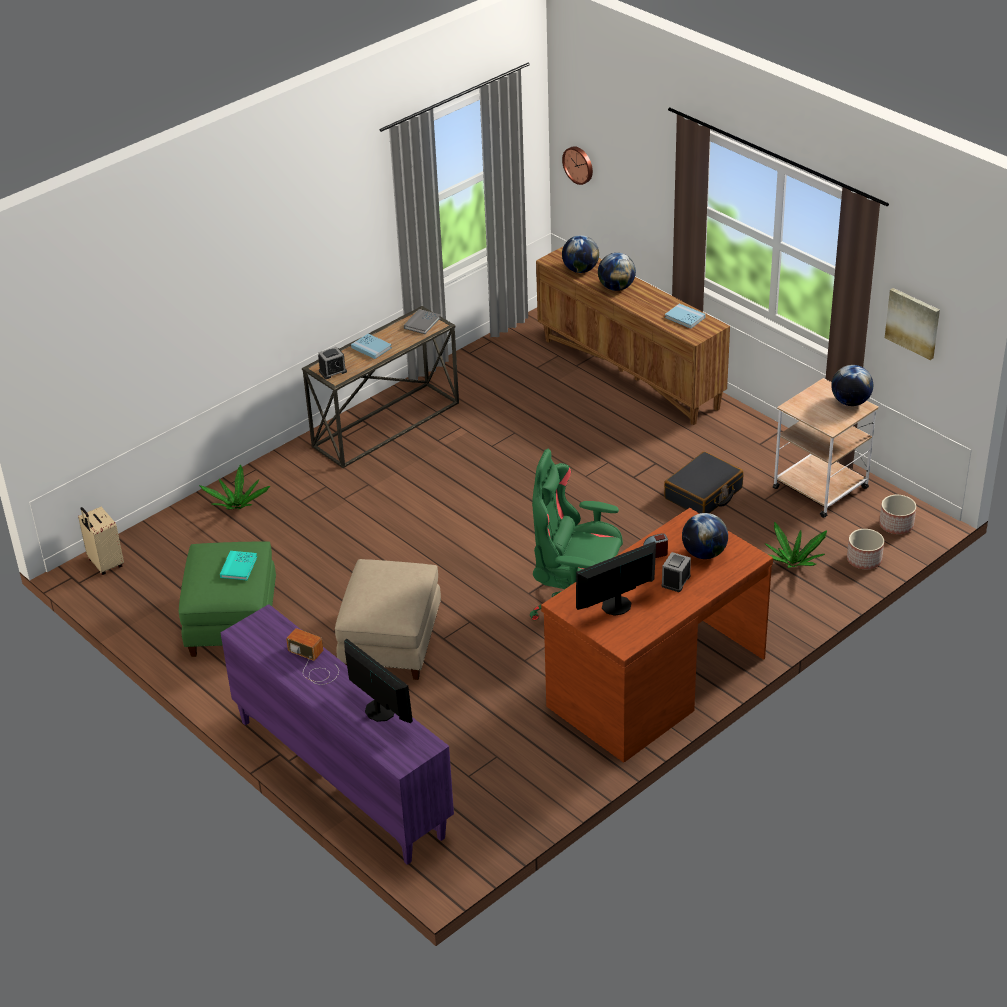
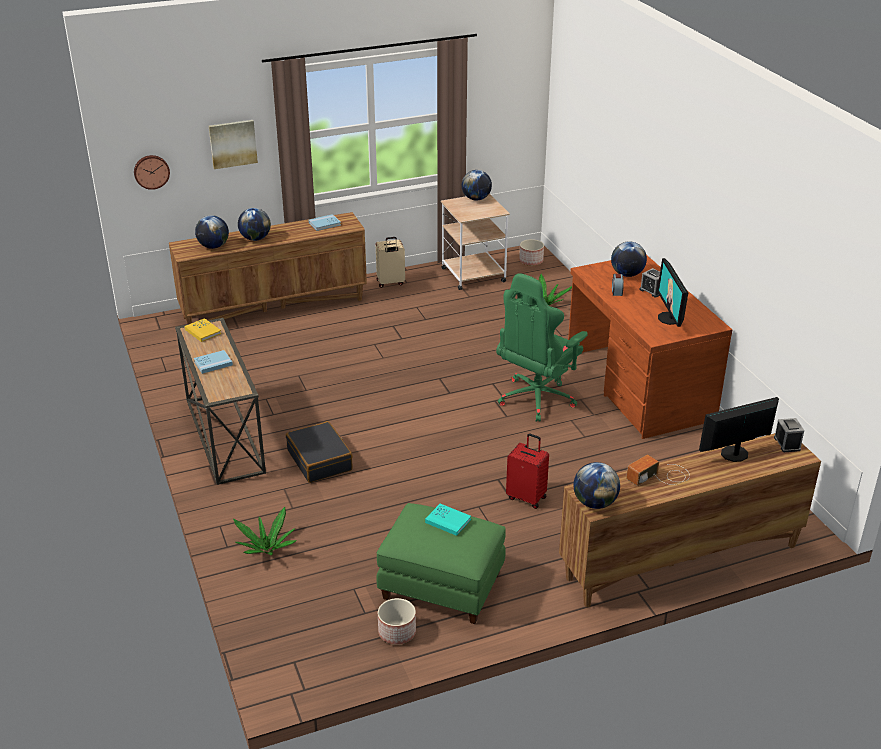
camera: 70 degrees left, 5 degrees down
beige suitcase [78,507,124,575] -> beige suitcase moved to [376,237,405,288]
purple dresser [220,604,454,864] -> brown dresser [559,433,821,607]
alarm clock [318,347,347,379] -> alarm clock moved to [774,418,804,452]
beige ottoman [335,559,441,680] -> red suitcase [506,433,549,509]
grey book [404,309,441,334] -> yellow book [184,318,221,342]
black suitcase [664,451,743,514] -> black suitcase moved to [286,421,353,483]
planter [847,529,884,569] -> planter moved to [378,598,416,645]
picture [885,288,940,360] -> picture moved to [209,120,258,169]
none -> globe [573,462,620,509]

